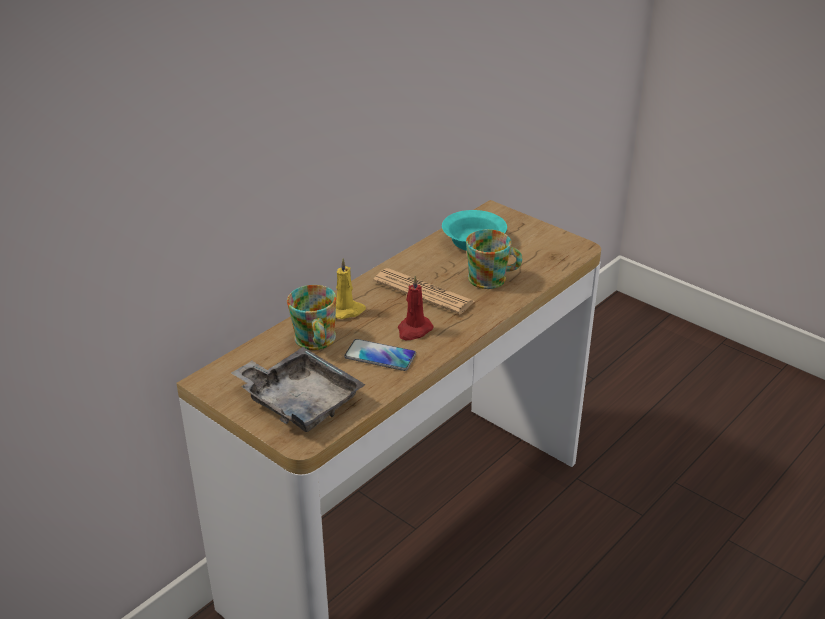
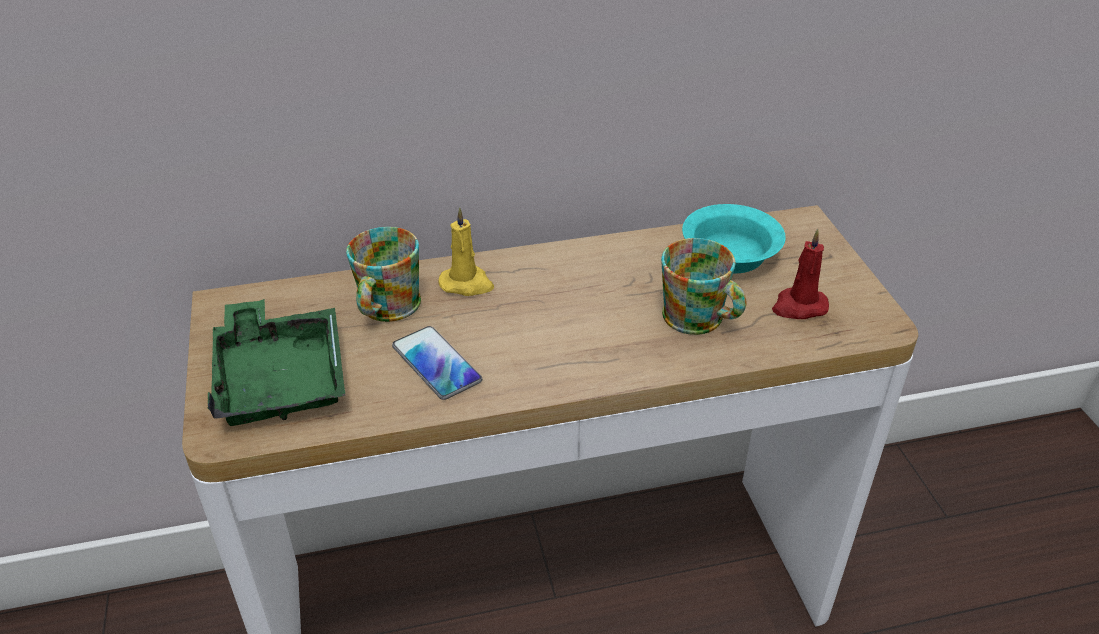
camera: 35 degrees right, 5 degrees up
grey tray [231,347,366,432] -> green tray [208,299,346,426]
newspaper [373,268,475,314] -> none
red candle [398,276,433,340] -> red candle moved to [772,229,829,319]

